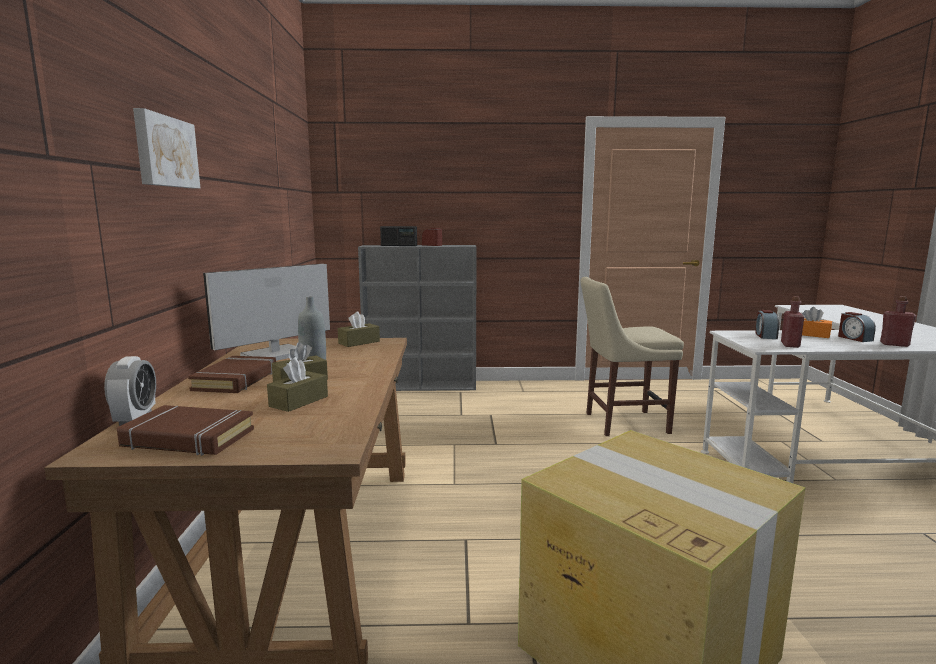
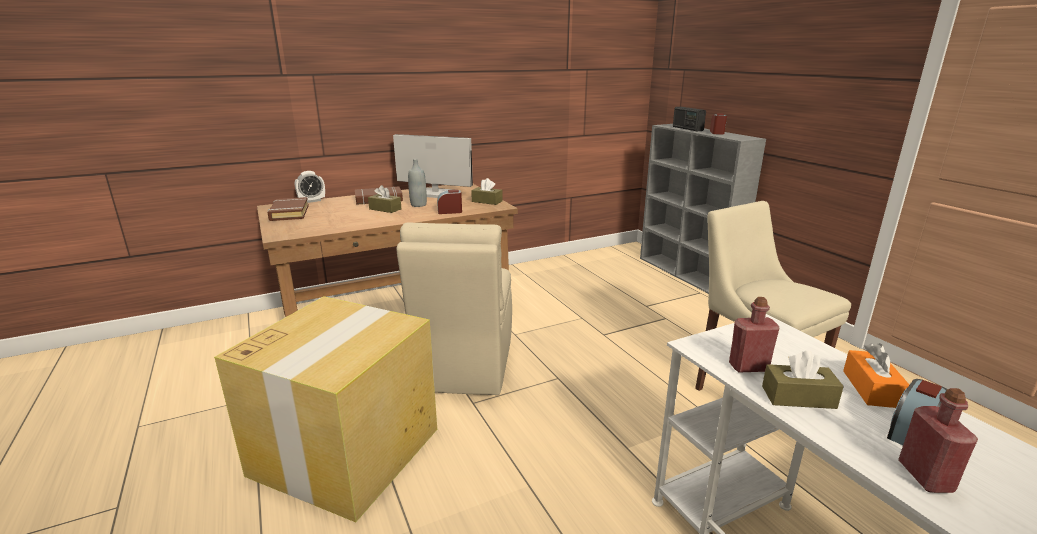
camera: 65 degrees right, 10 degrees up
picture [133,108,200,188] -> none
brown tissue box [267,357,328,412] -> brown tissue box moved to [762,351,844,409]
alarm clock [755,310,779,339] -> alarm clock moved to [437,190,462,214]
none -> beige chair [396,222,512,395]

